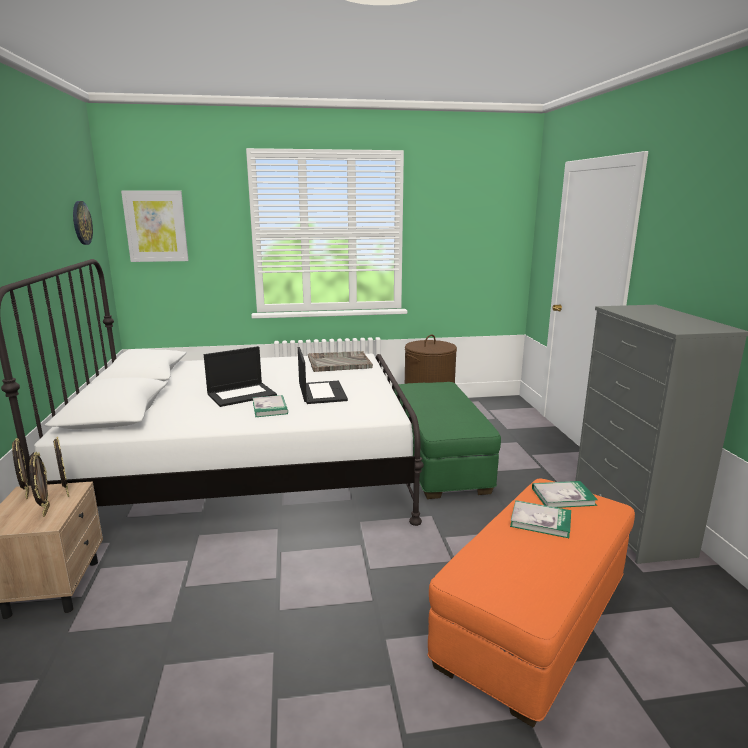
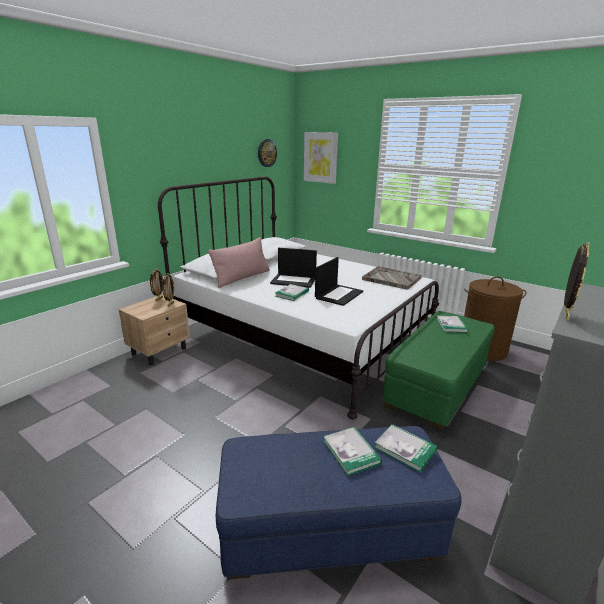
camera: 45 degrees right, 5 degrees up
picture frame [29,452,50,517] -> picture frame moved to [564,242,590,321]
orange ottoman [428,479,635,727] -> blue ottoman [216,426,462,579]
none -> pink pillow [208,237,270,288]
none -> book [436,315,468,333]

